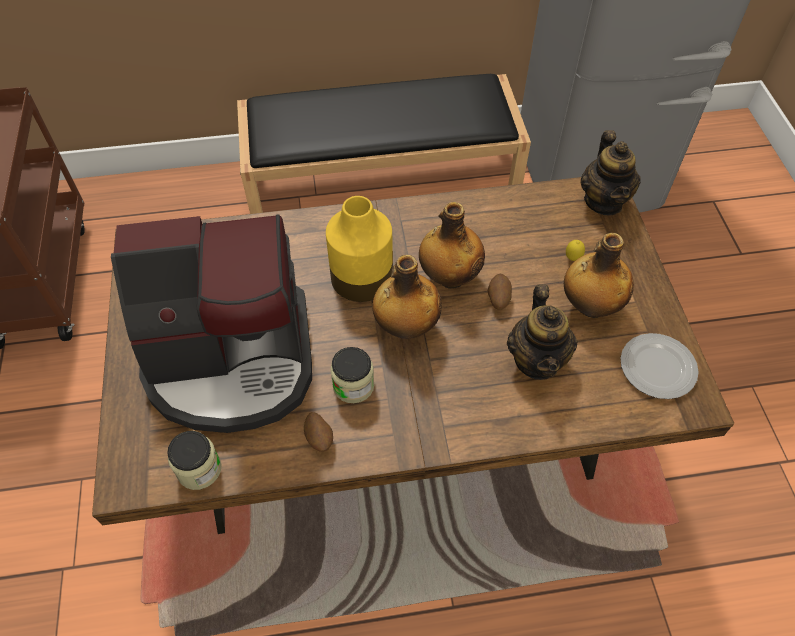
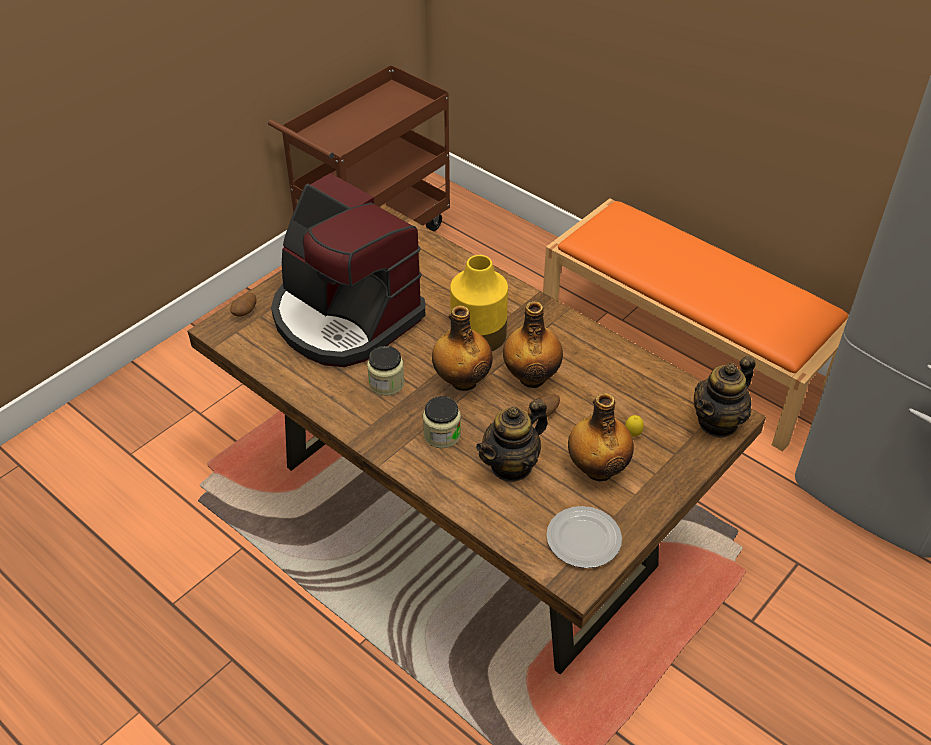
camera: 50 degrees right, 10 degrees down
jar [167,431,222,490] -> jar moved to [423,396,461,448]
black bench [237,74,531,214] -> orange bench [543,198,849,452]
potato [304,412,333,452] -> potato moved to [230,293,256,317]

